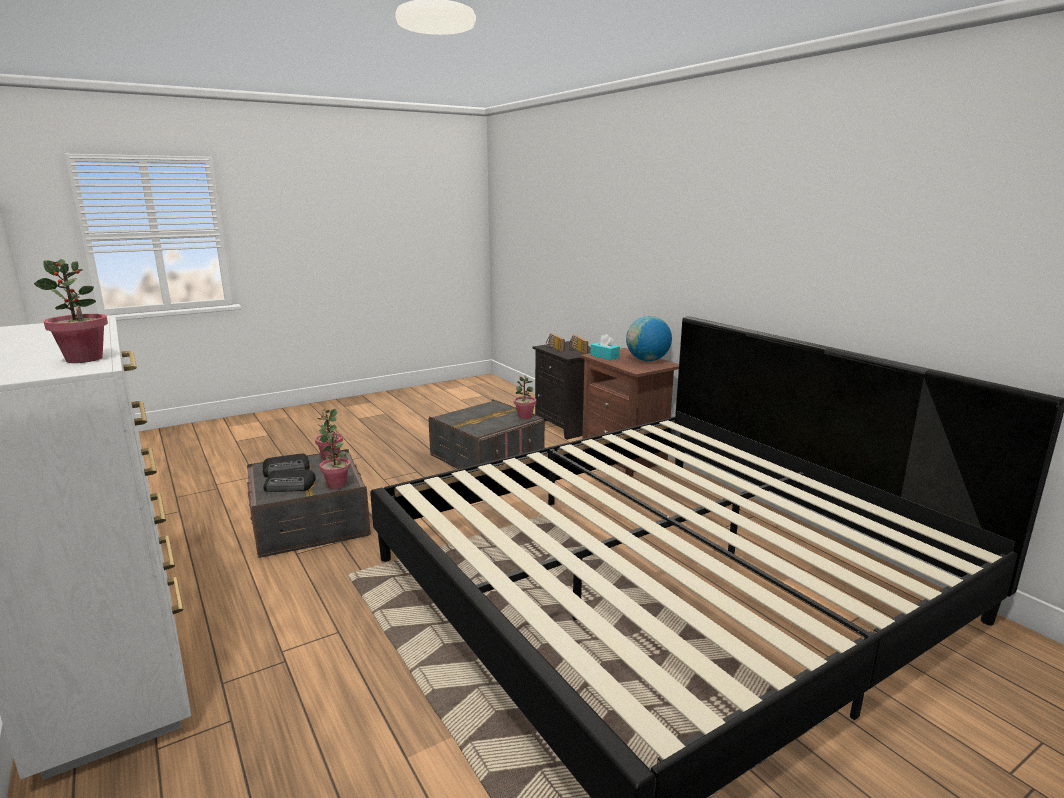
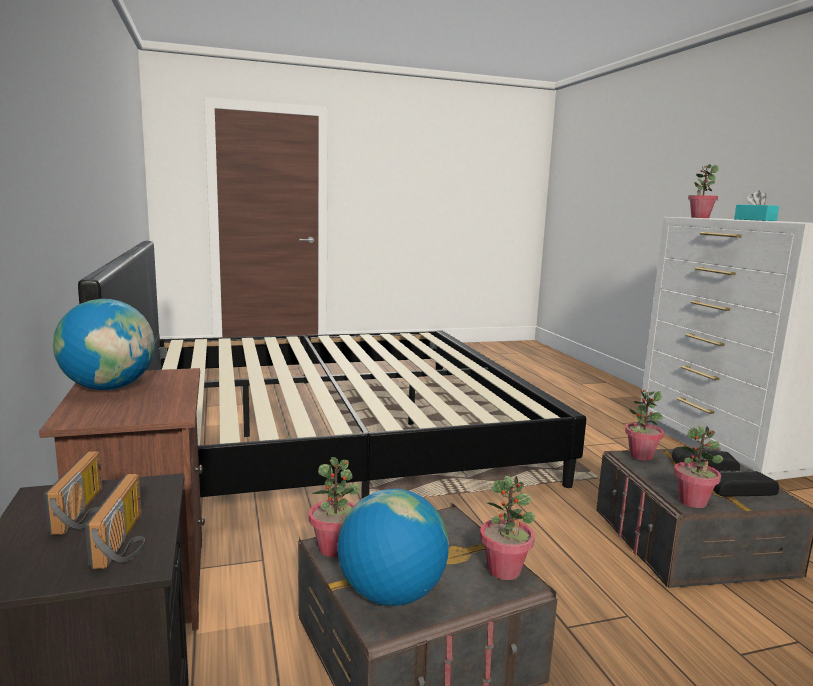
camera: 165 degrees left, 5 degrees down
turquoise tissue box [590,334,620,360] -> turquoise tissue box moved to [734,190,779,221]
none -> globe [337,489,449,606]
none -> potted plant [480,476,535,580]

